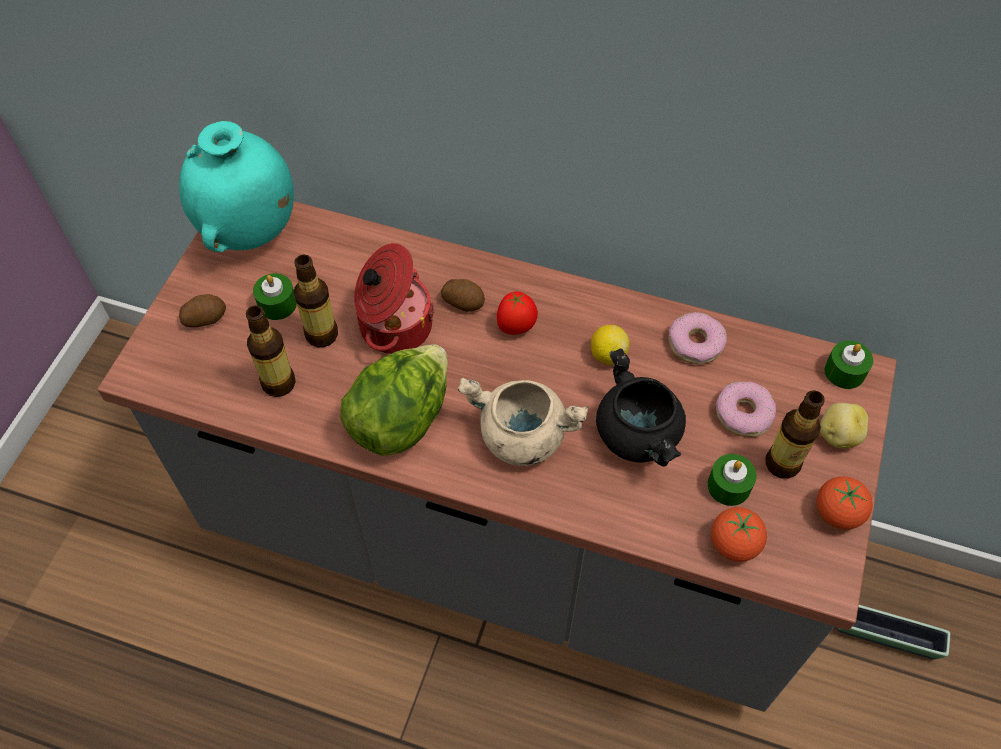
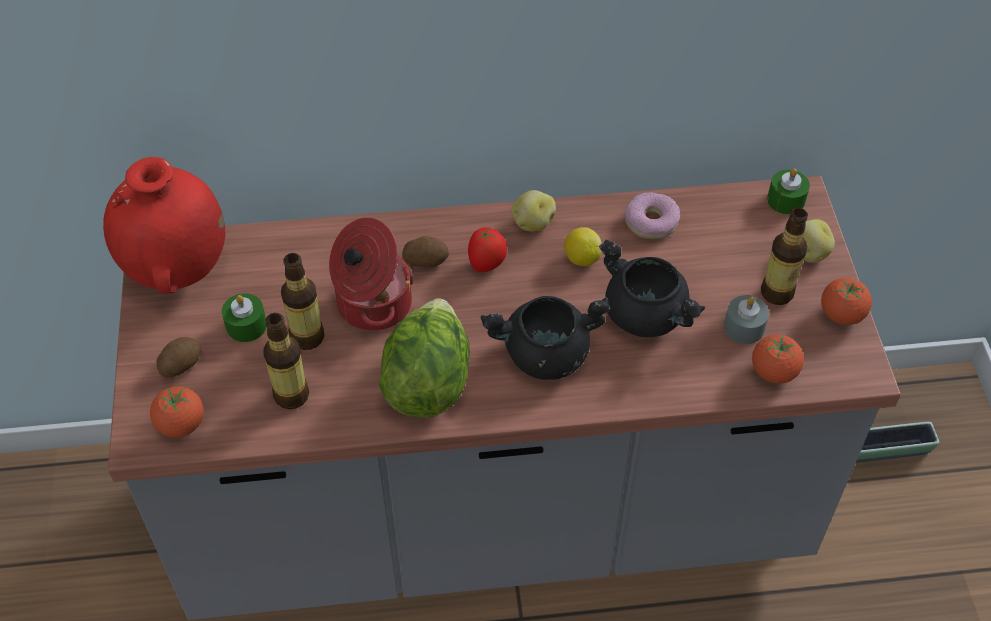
camera: 25 degrees left, 5 degrees down
turquoise vase [179,121,294,252] -> red vase [103,157,225,294]
beige cooking pot [458,378,588,466] -> black cooking pot [481,296,611,380]
green candle [707,454,757,506] -> grey candle [724,295,769,344]
donut [716,382,776,437] -> none
none -> tomato [150,386,204,437]
none -> potato [511,190,556,231]

